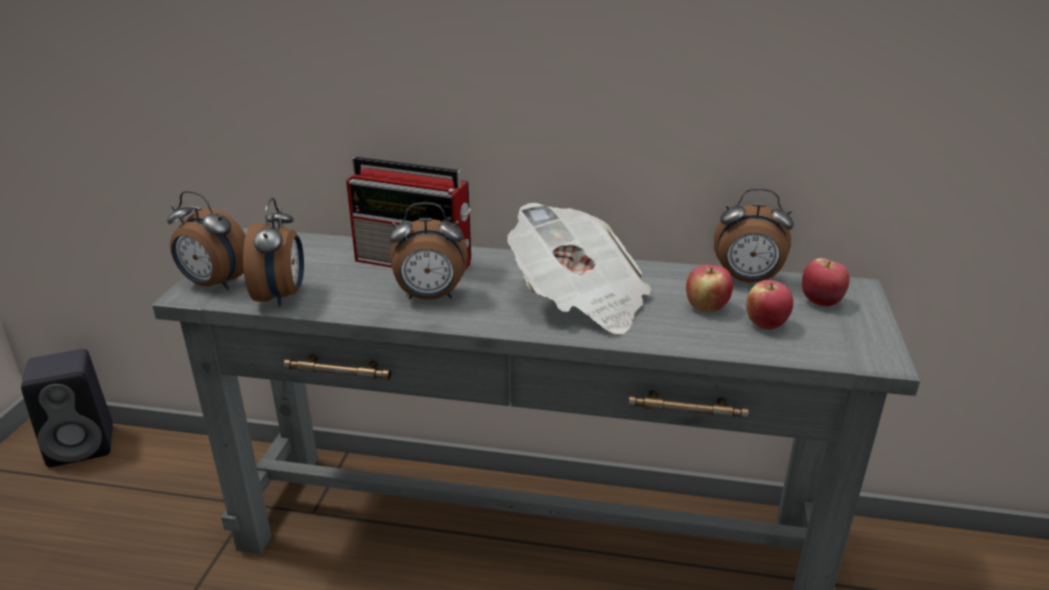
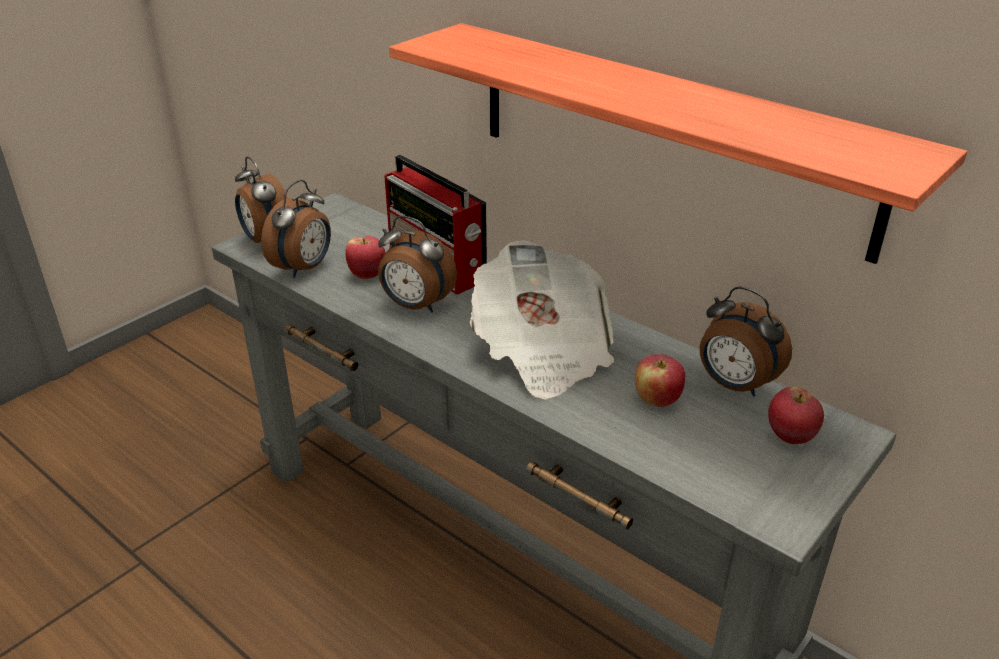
camera: 30 degrees right, 5 degrees up
black speaker [21,349,113,467] -> none
apple [746,280,793,330] -> apple moved to [345,236,386,279]
none -> shelf [389,23,967,264]

